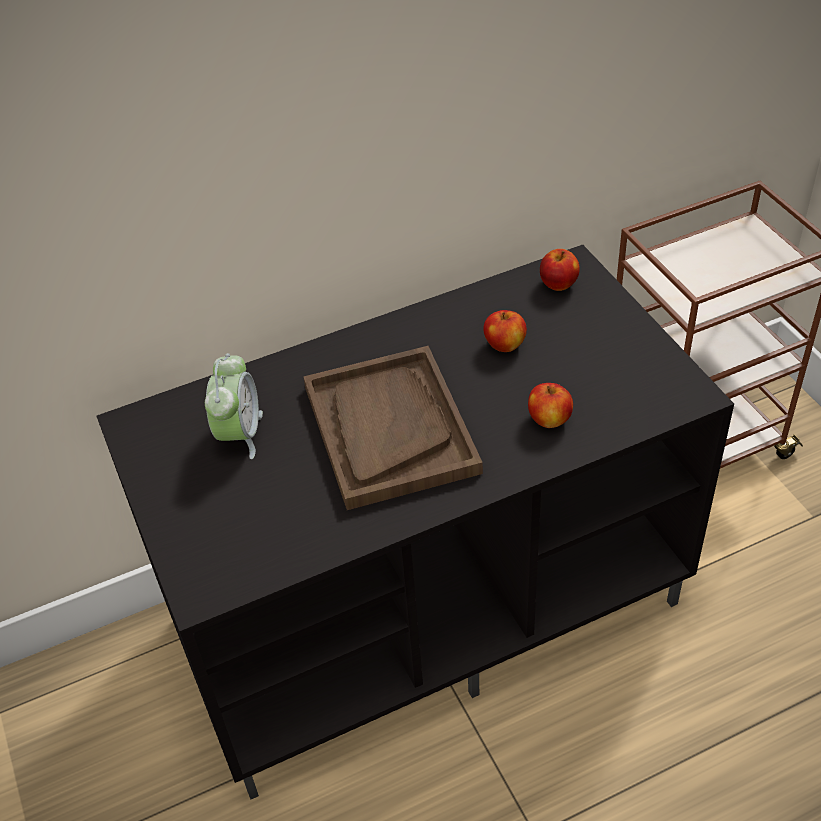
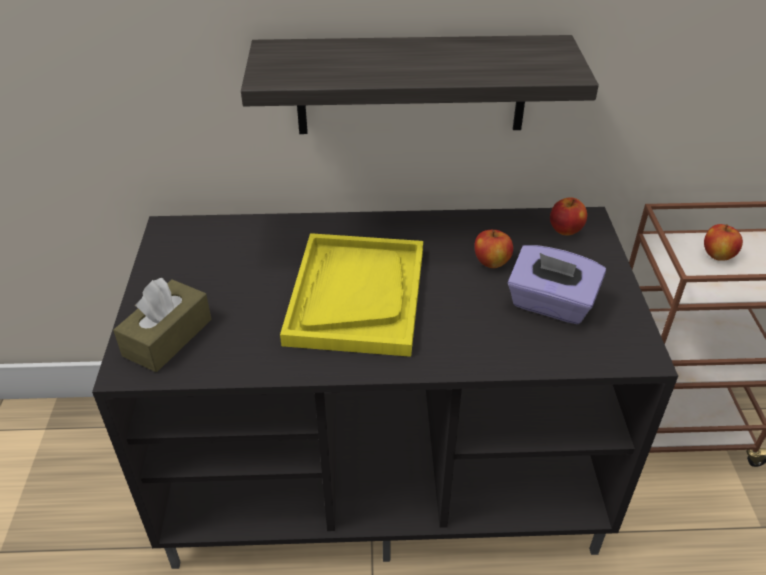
camera: 20 degrees right, 5 degrees down
alarm clock [205,353,263,459] -> none
brown tray [303,346,483,510] -> yellow tray [280,233,423,357]
apple [528,383,573,428] -> apple moved to [704,224,743,261]
none -> brown tissue box [113,278,212,372]
none -> shelf [241,35,599,134]
none -> purple tissue box [507,245,606,324]

